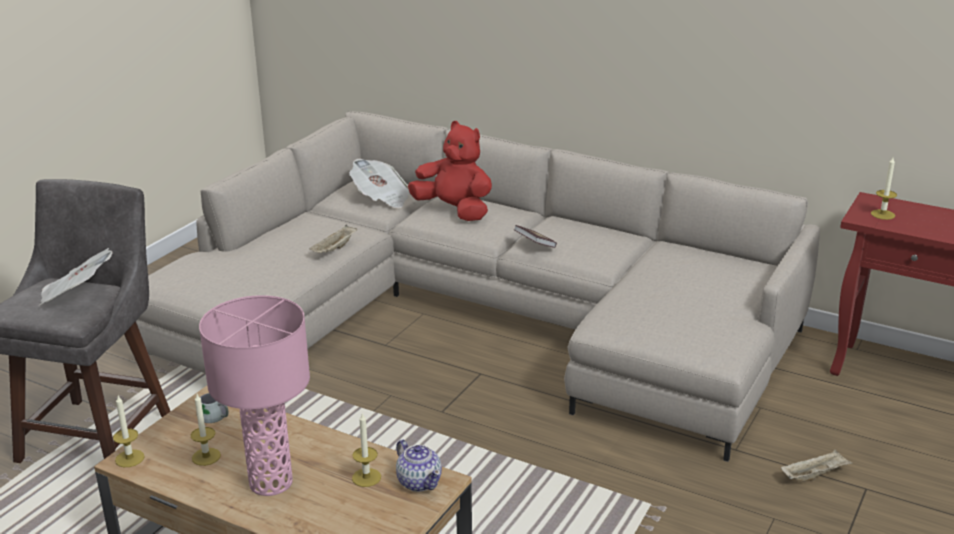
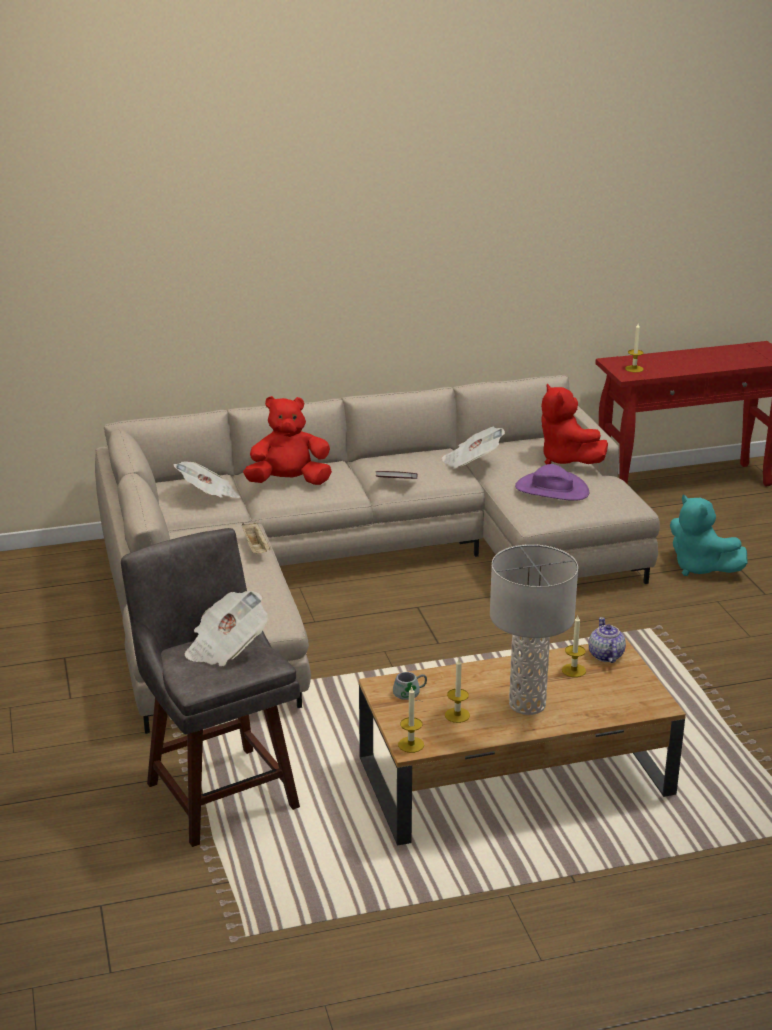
camera: 45 degrees left, 0 degrees up
pink table lamp [199,295,310,496] -> white table lamp [490,544,578,715]
teapot [396,440,442,492] -> teapot turned 105 degrees counterclockwise [588,617,626,663]
beige tray [781,450,853,482] -> turquoise plush toy [670,495,748,576]
none -> newspaper [442,427,505,469]
none -> purple hat [515,464,589,501]
none -> red plush toy [541,384,608,465]

